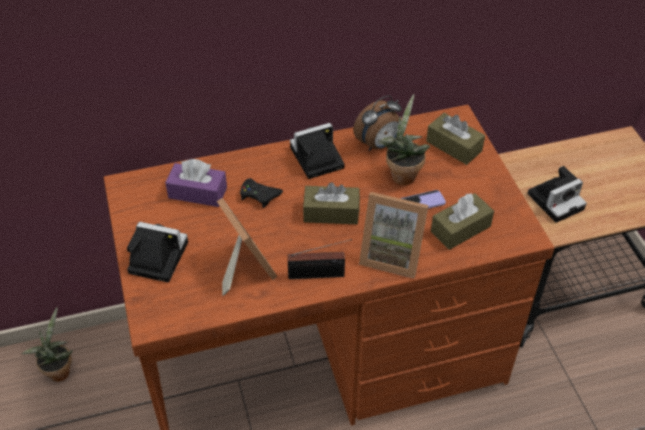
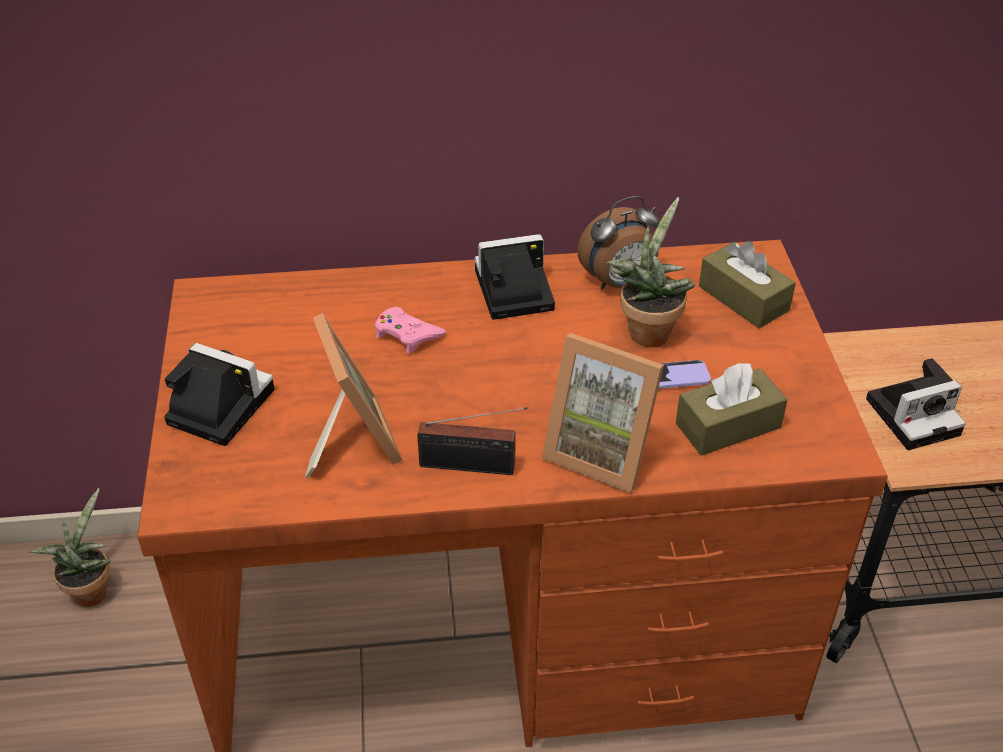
camera: 10 degrees right, 5 degrees down
purple tissue box [165,159,227,207] -> none
black game controller [240,178,283,208] -> pink game controller [375,307,446,354]
brown tissue box [303,182,360,224] -> none

